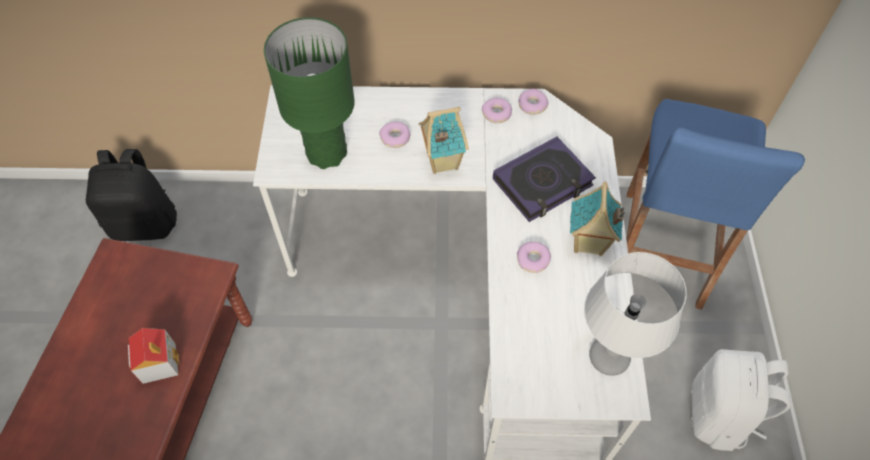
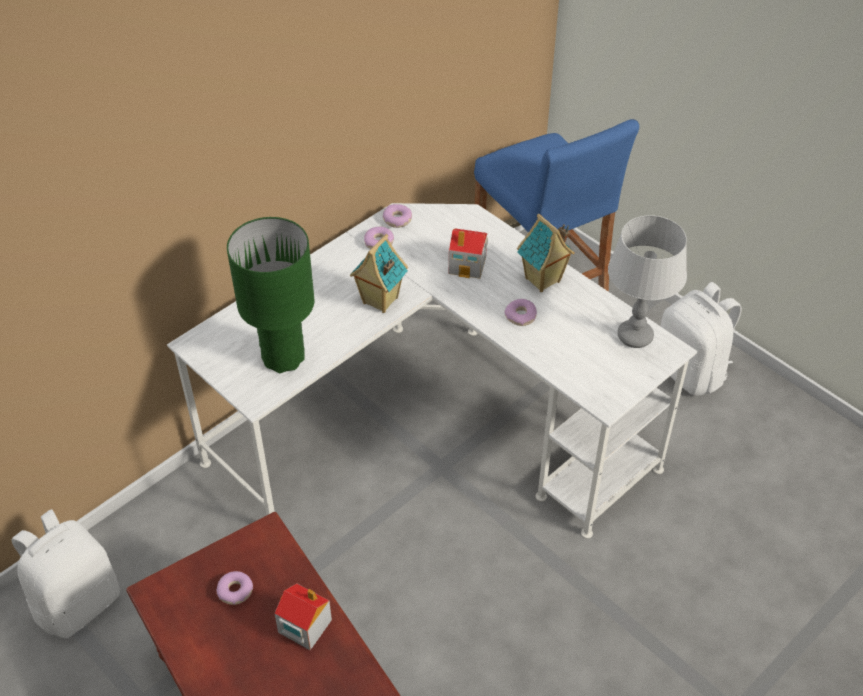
camera: 45 degrees left, 10 degrees down
black backpack [86,149,177,241] -> white backpack [11,509,120,638]
donut [379,122,411,148] -> donut moved to [217,571,253,605]
book [493,137,596,222] -> toy house [449,228,488,278]

